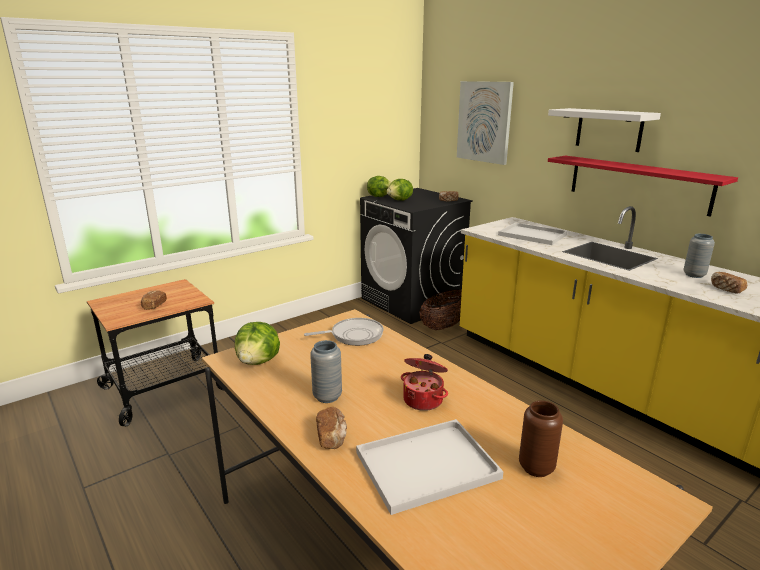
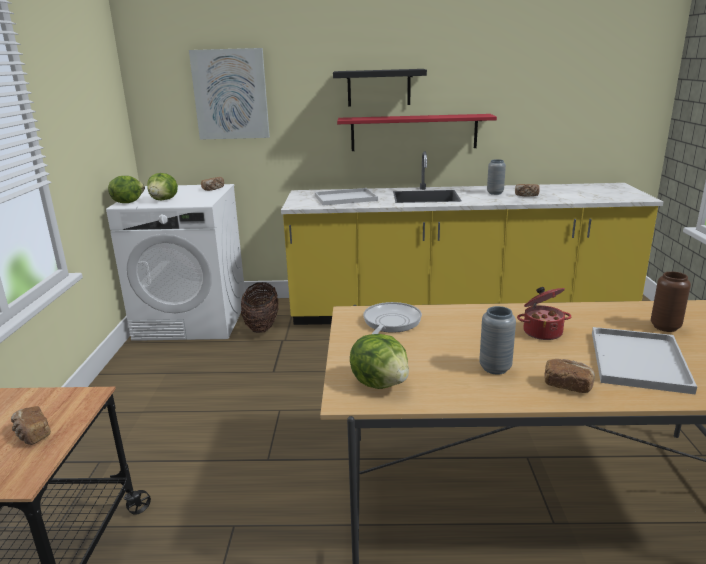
camera: 50 degrees left, 0 degrees up
black washing machine [360,188,473,324] -> white washing machine [106,184,245,341]
white shelf [548,108,661,152] -> black shelf [333,69,427,107]

